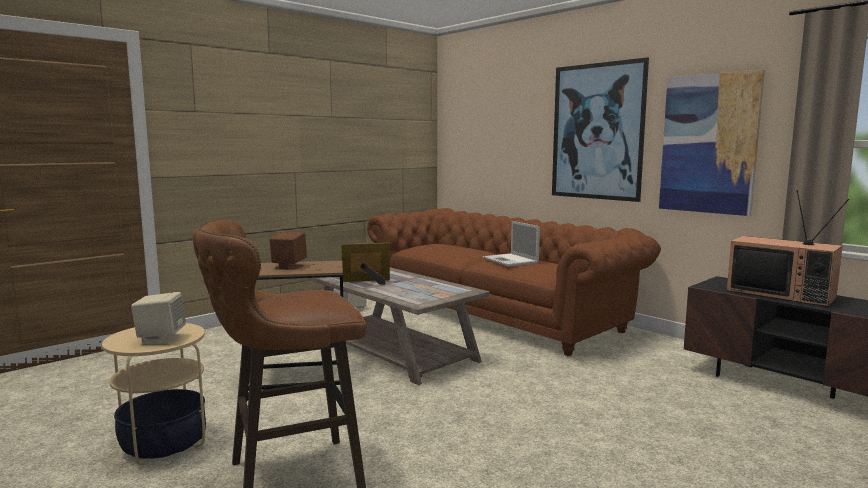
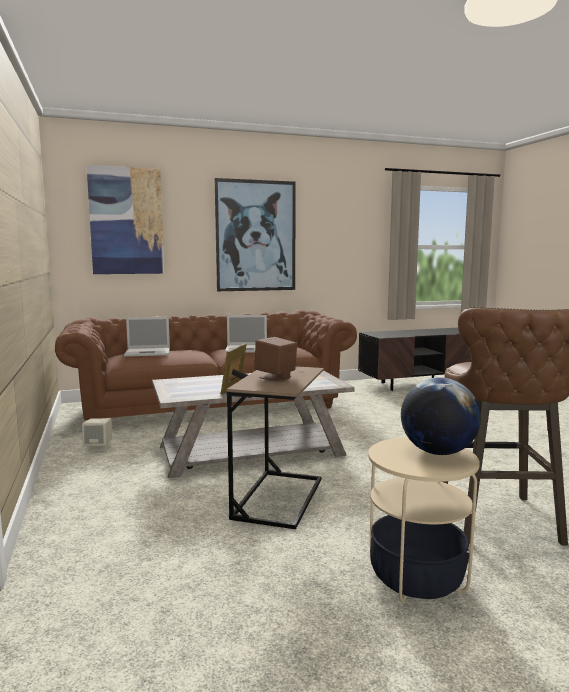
camera: 65 degrees left, 0 degrees up
beige speaker [131,292,186,345] -> globe [401,377,481,455]
picture [659,69,765,216] -> picture moved to [87,165,164,274]
television [727,190,849,307] -> none
none -> laptop [124,317,170,357]

